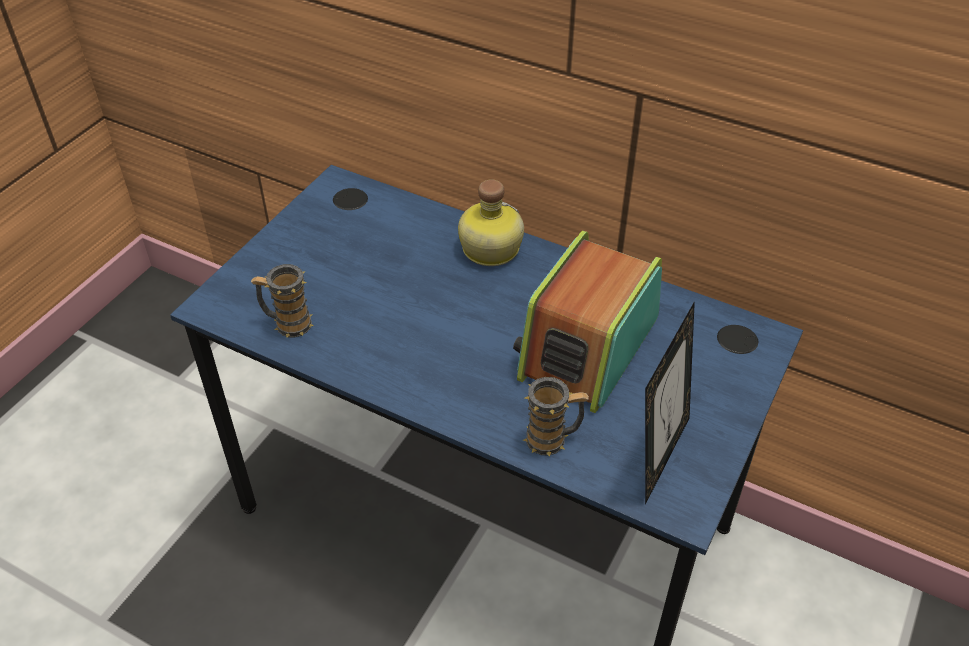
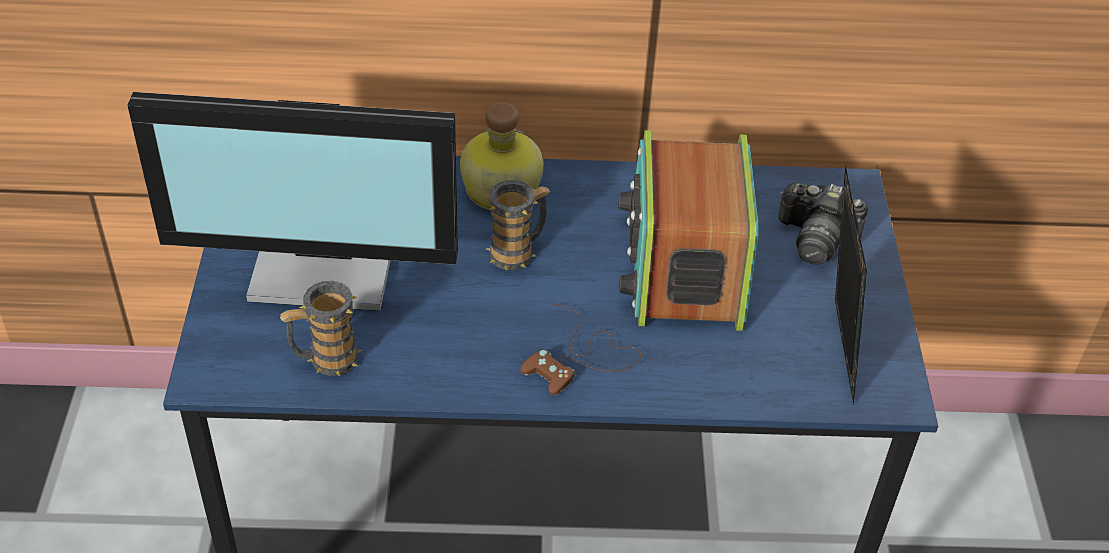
camera: 30 degrees left, 0 degrees up
mug [523,377,589,457] -> mug moved to [485,180,550,271]
none -> monitor [127,92,458,311]
none -> brown game controller [520,305,641,396]
none -> camera [778,182,868,265]

